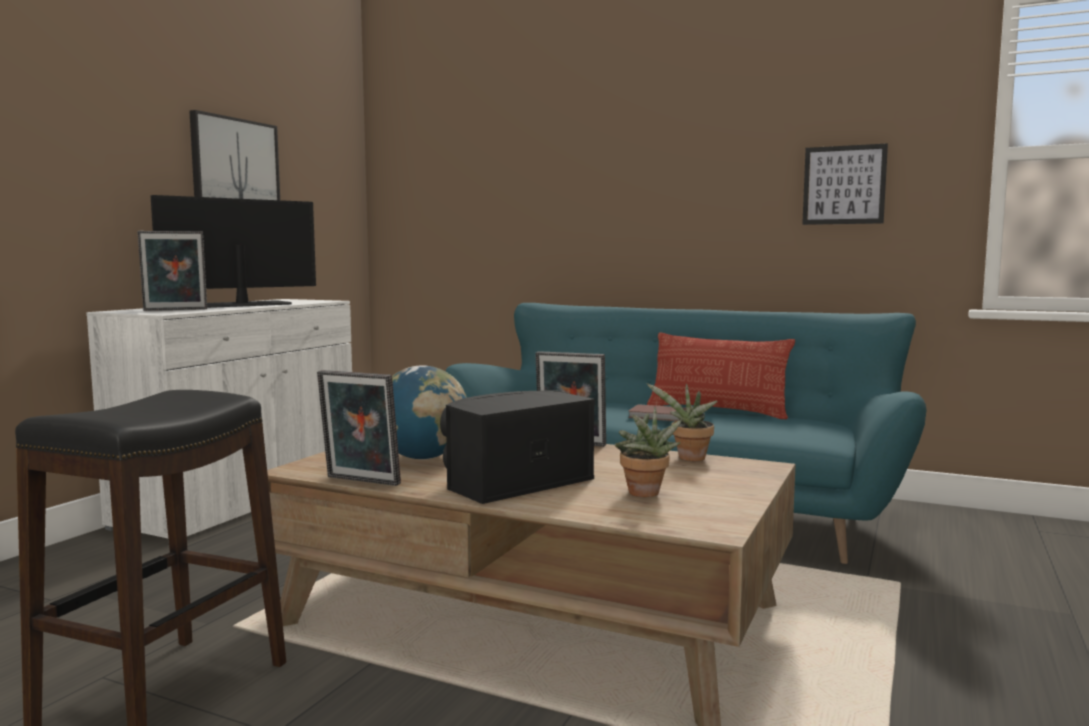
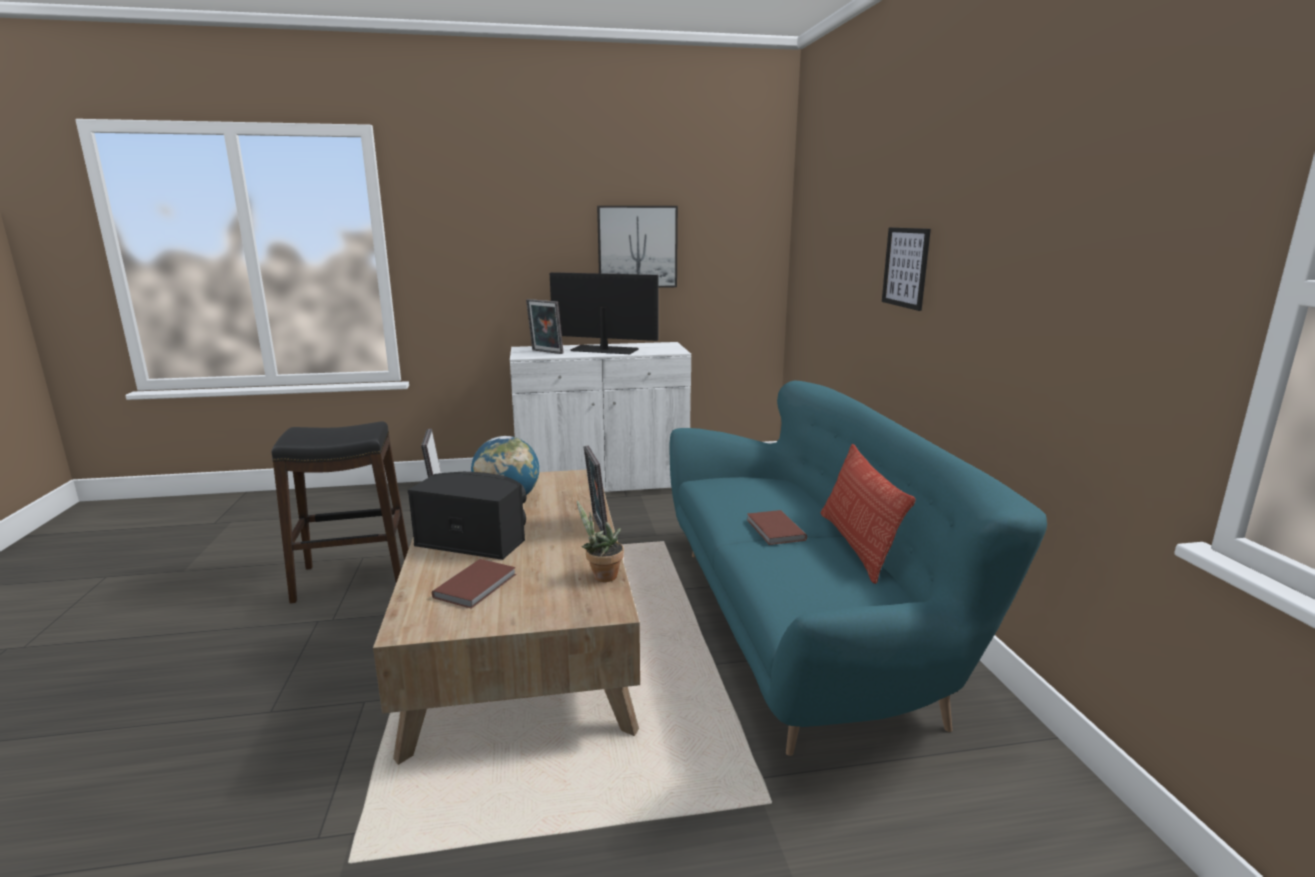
camera: 55 degrees right, 10 degrees up
potted plant [615,407,682,497] -> brown book [432,559,516,609]
picture [802,143,888,225] -> picture moved to [882,227,931,311]

